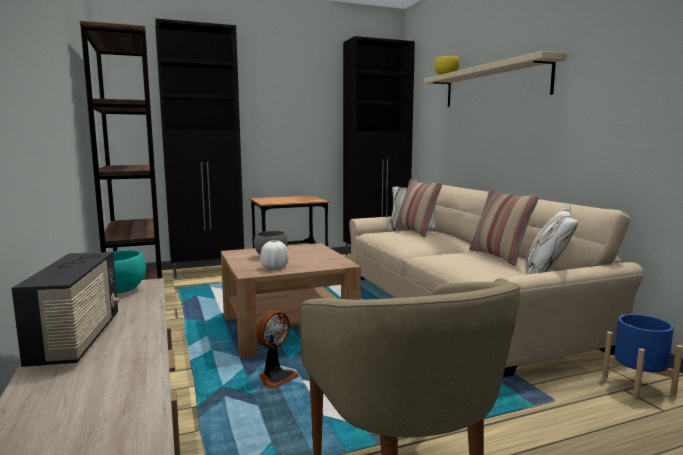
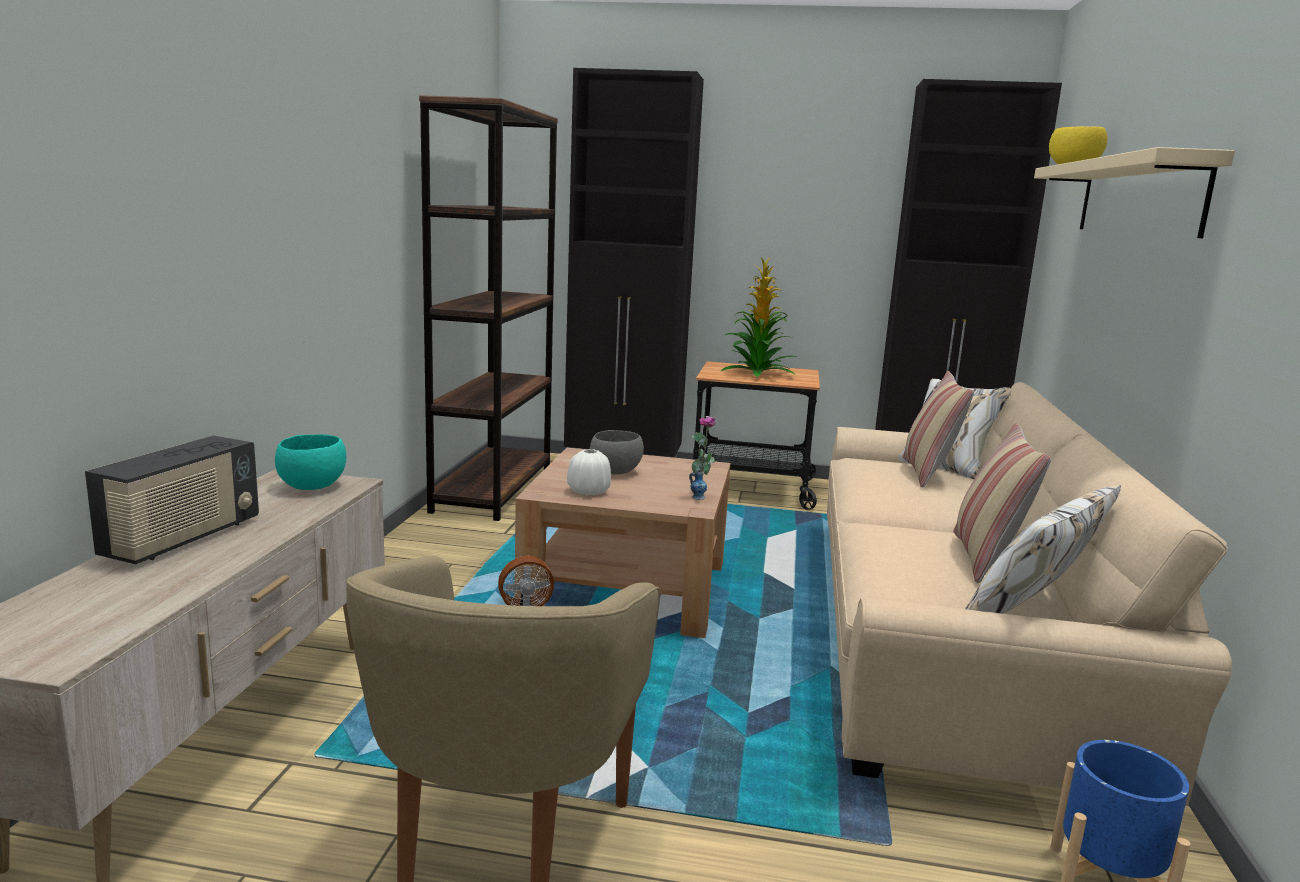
camera: 30 degrees right, 5 degrees up
none -> vase [689,416,716,500]
none -> potted plant [721,258,797,377]

